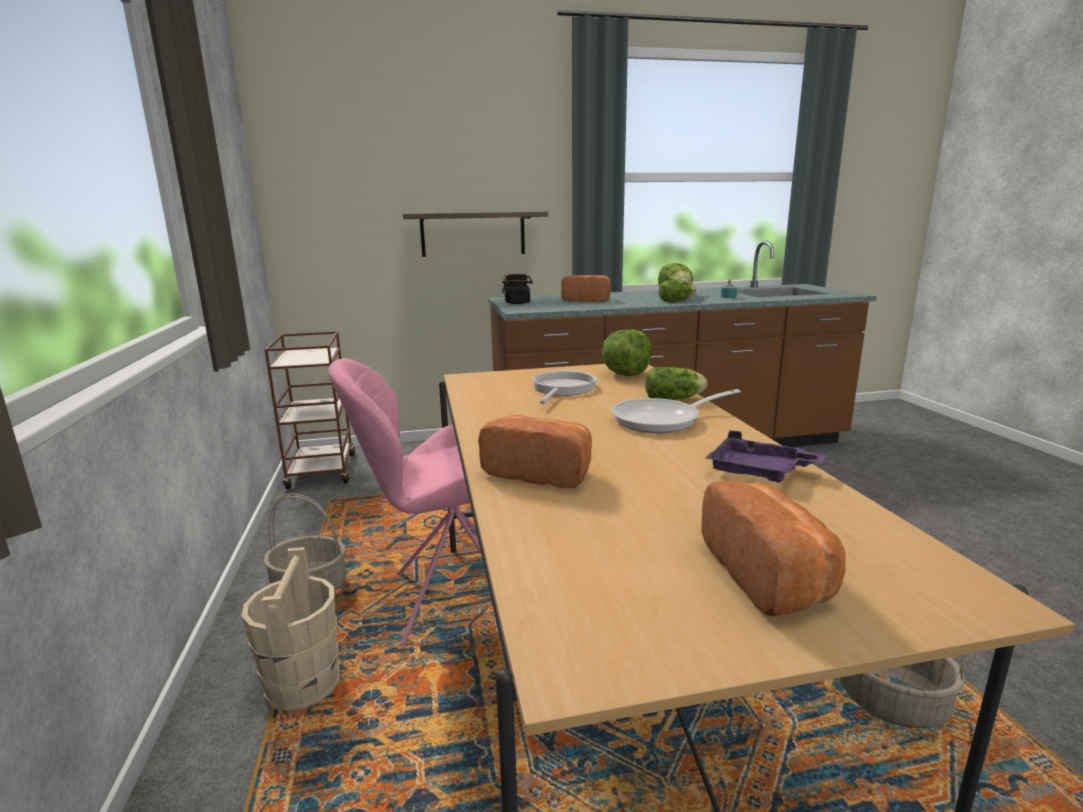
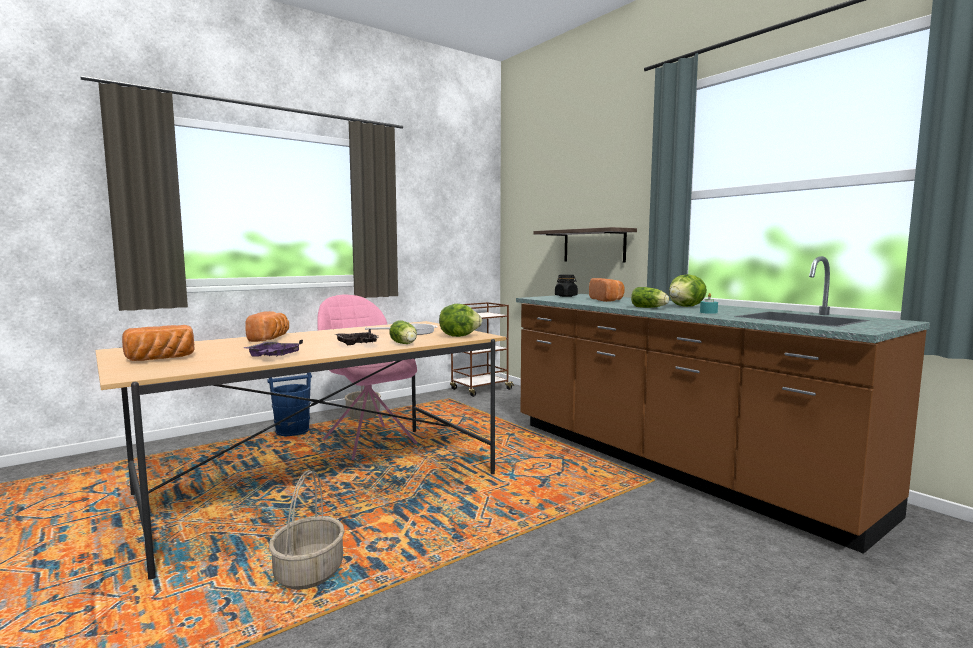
camera: 65 degrees right, 10 degrees down
beige bucket [242,547,340,711] -> blue bucket [267,373,312,436]
frying pan [611,389,741,433] -> black tray [335,329,378,345]

